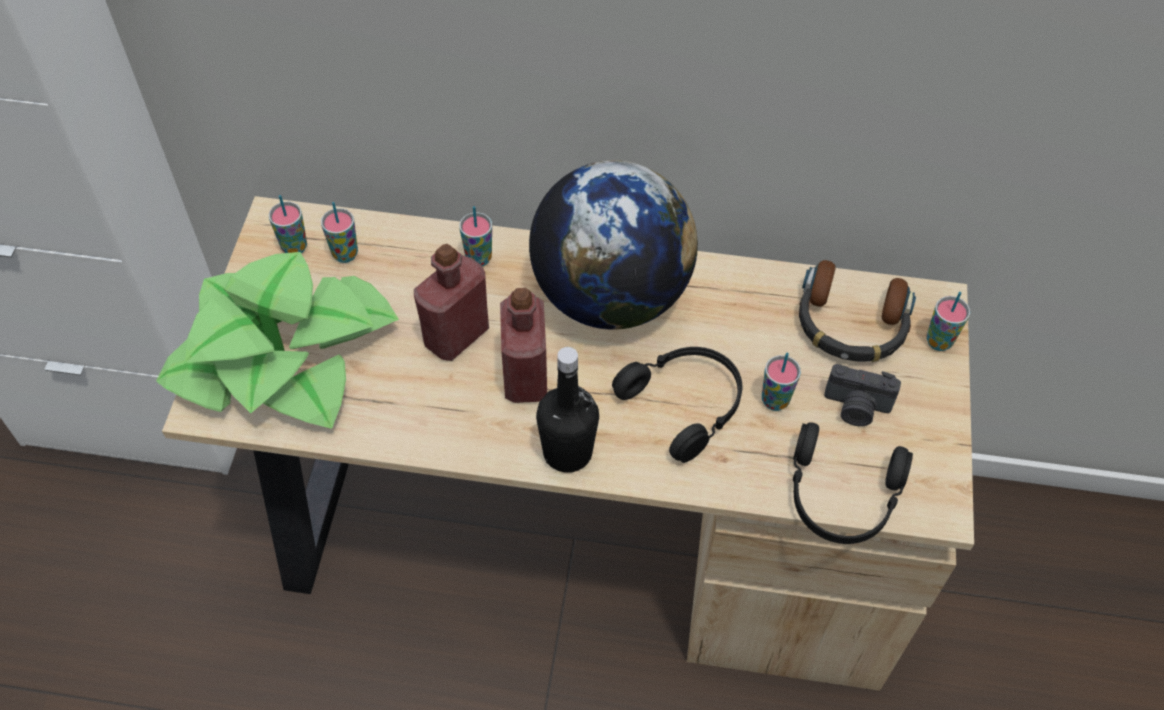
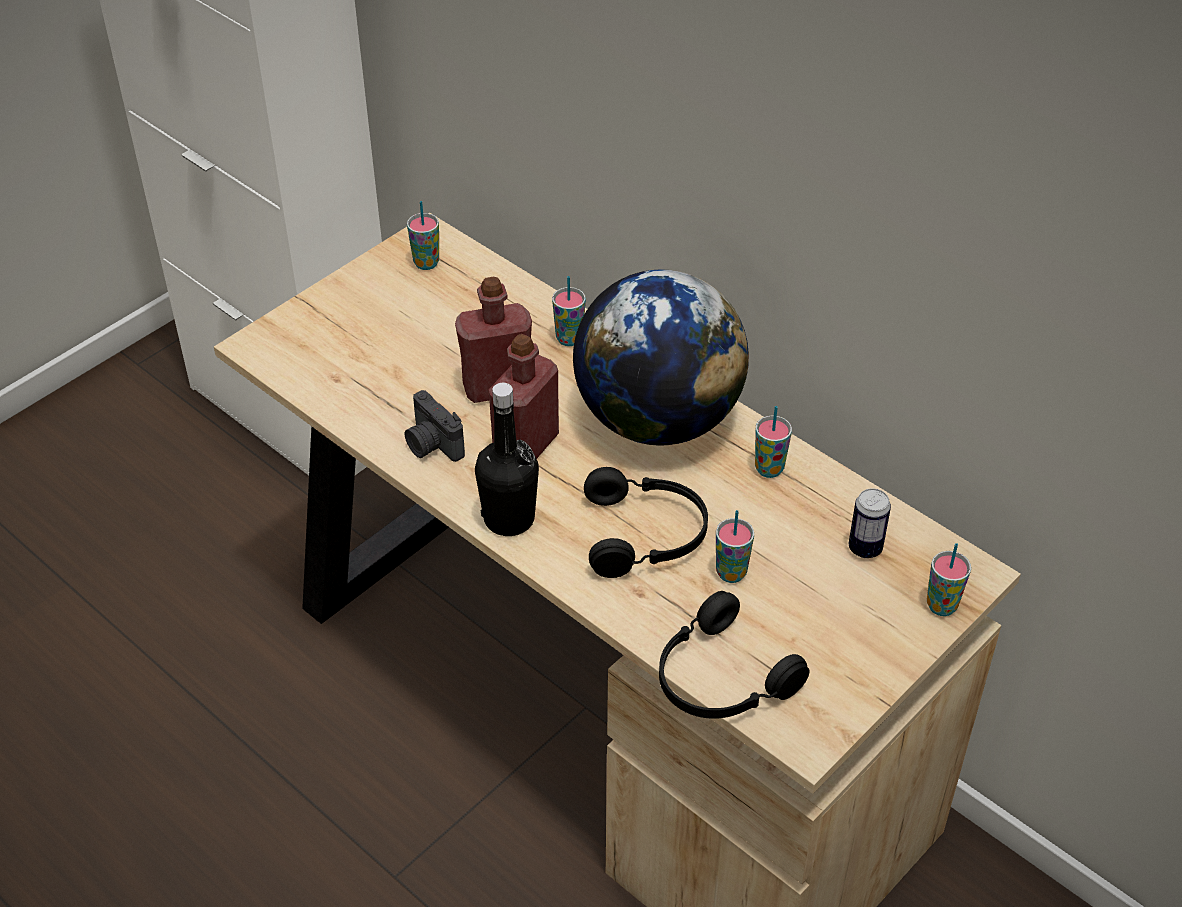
camera: 35 degrees right, 10 degrees down
potted plant [156,252,399,429] -> none
cup [321,202,358,263] -> cup moved to [755,406,792,478]
headphones [799,260,916,362] -> can [849,488,891,558]
camera [824,364,901,426] -> camera moved to [405,390,465,462]

